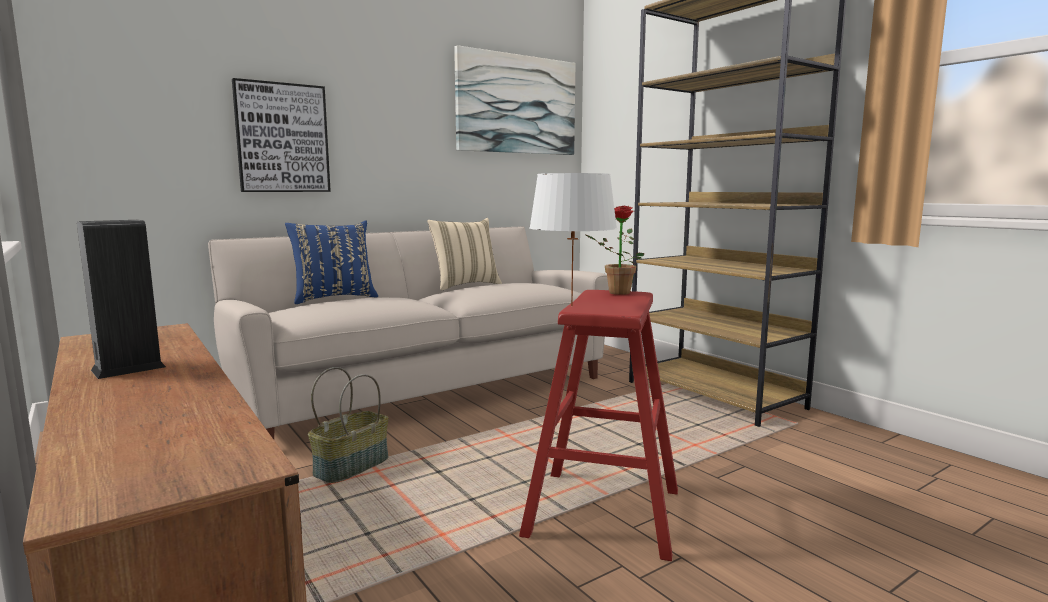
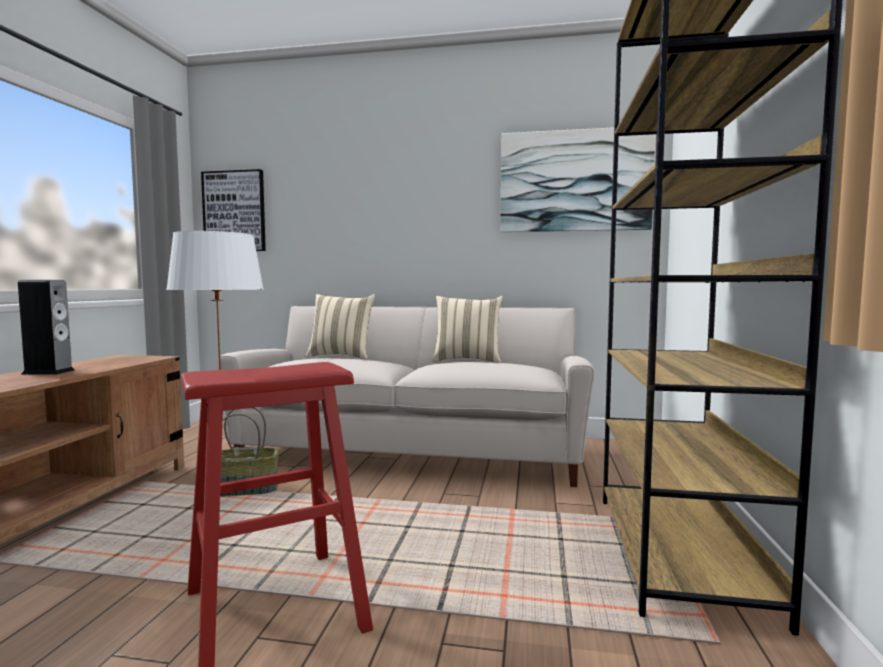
camera: 45 degrees right, 5 degrees down
picture [232,78,331,192] -> picture moved to [201,169,266,251]
blue pillow [285,220,378,304] -> beige pillow [306,294,376,360]
potted plant [586,206,644,295] -> none

